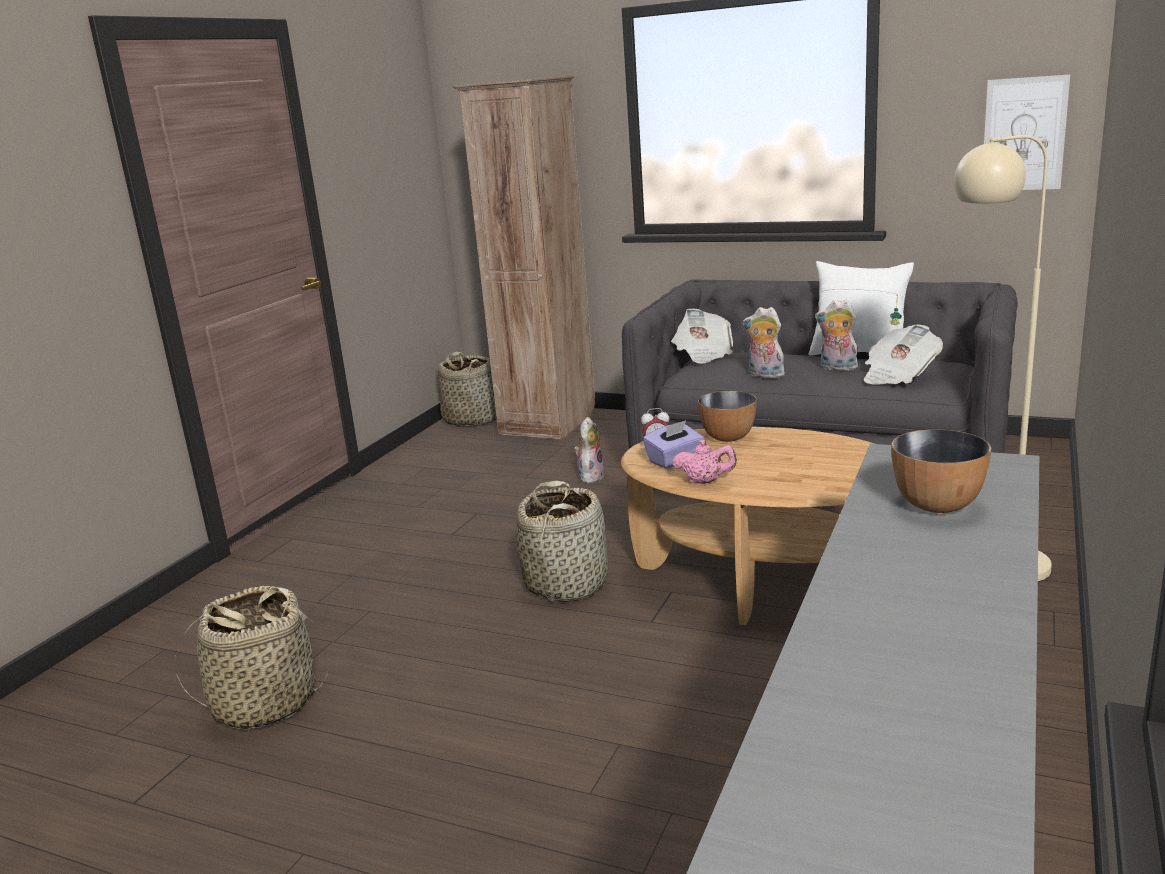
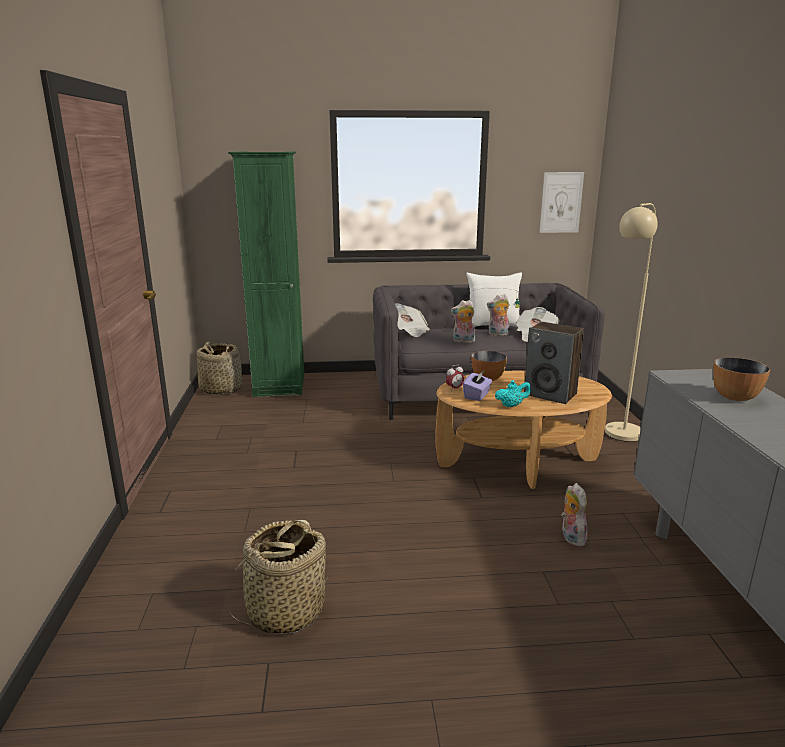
camera: 30 degrees left, 0 degrees up
brown cabinet [453,76,595,440] -> green cabinet [228,151,304,397]
basket [516,480,608,602] -> none
plush toy [574,417,605,483] -> plush toy moved to [561,483,587,546]
pink teapot [673,440,737,484] -> turquoise teapot [495,380,531,407]
none -> speaker [524,322,584,404]

